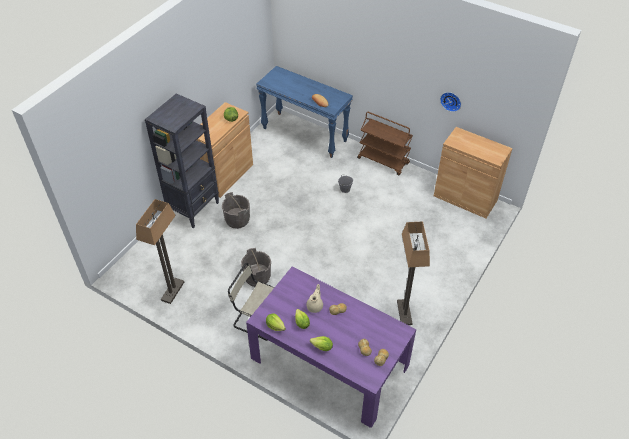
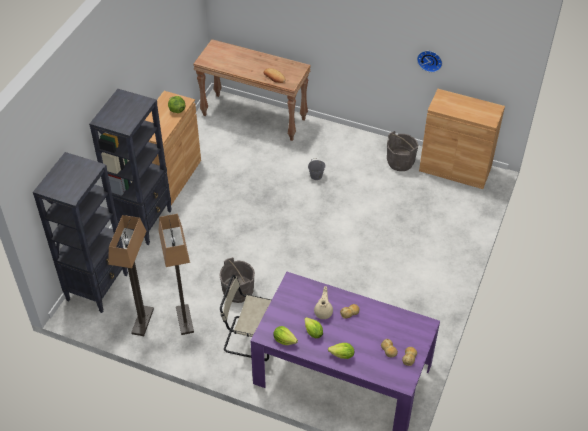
camera: 10 degrees left, 0 degrees up
grey bucket [222,192,250,229] -> grey bucket moved to [387,131,418,171]
blue console table [256,66,353,158] -> brown console table [193,39,311,141]
brown cart [357,112,413,175] -> none
floor lamp [397,221,430,325] -> floor lamp moved to [158,214,194,335]
none -> black bookcase [33,152,128,313]

